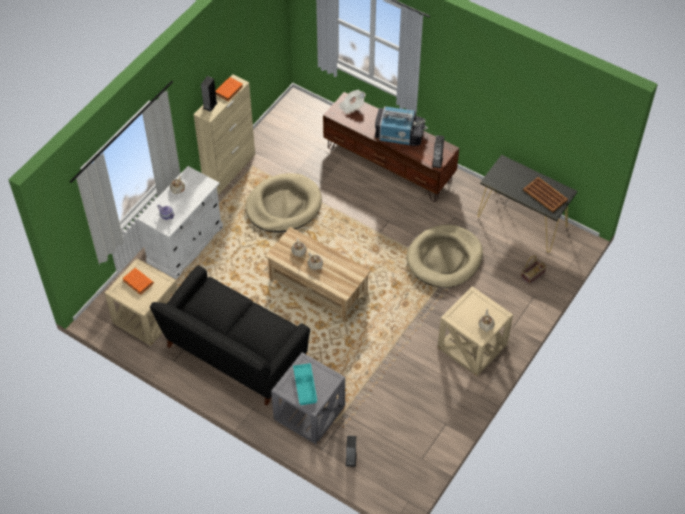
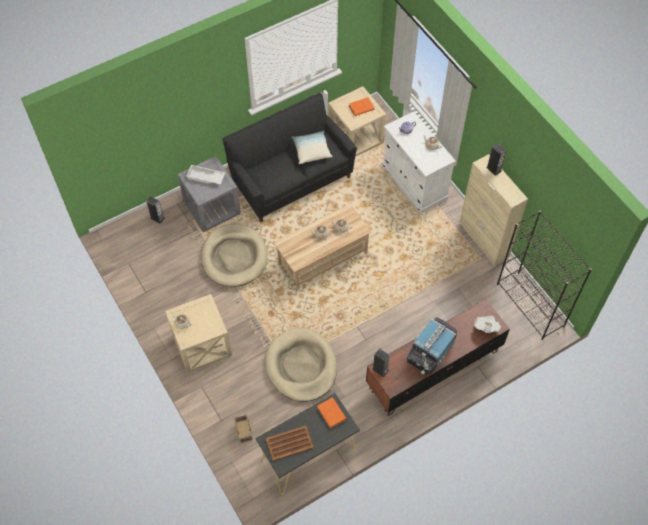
camera: 115 degrees right, 5 degrees up
orange book [215,77,243,101] -> orange book moved to [317,397,346,429]
beige dog bed [245,173,322,233] -> beige dog bed moved to [202,224,268,287]
turquoise tray [293,363,317,405] -> white tray [186,165,225,185]
none -> pillow [292,131,333,164]
none -> black bookcase [497,211,592,340]

